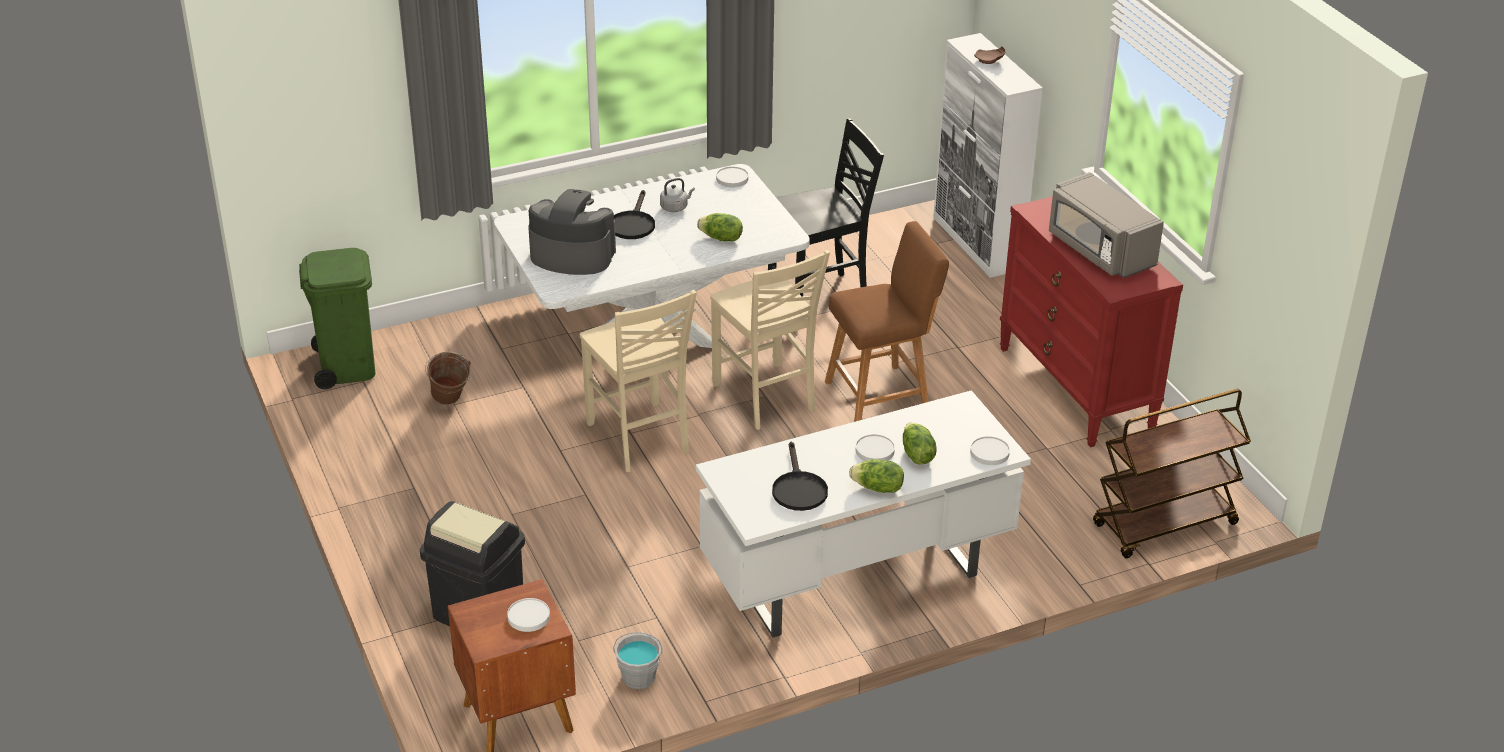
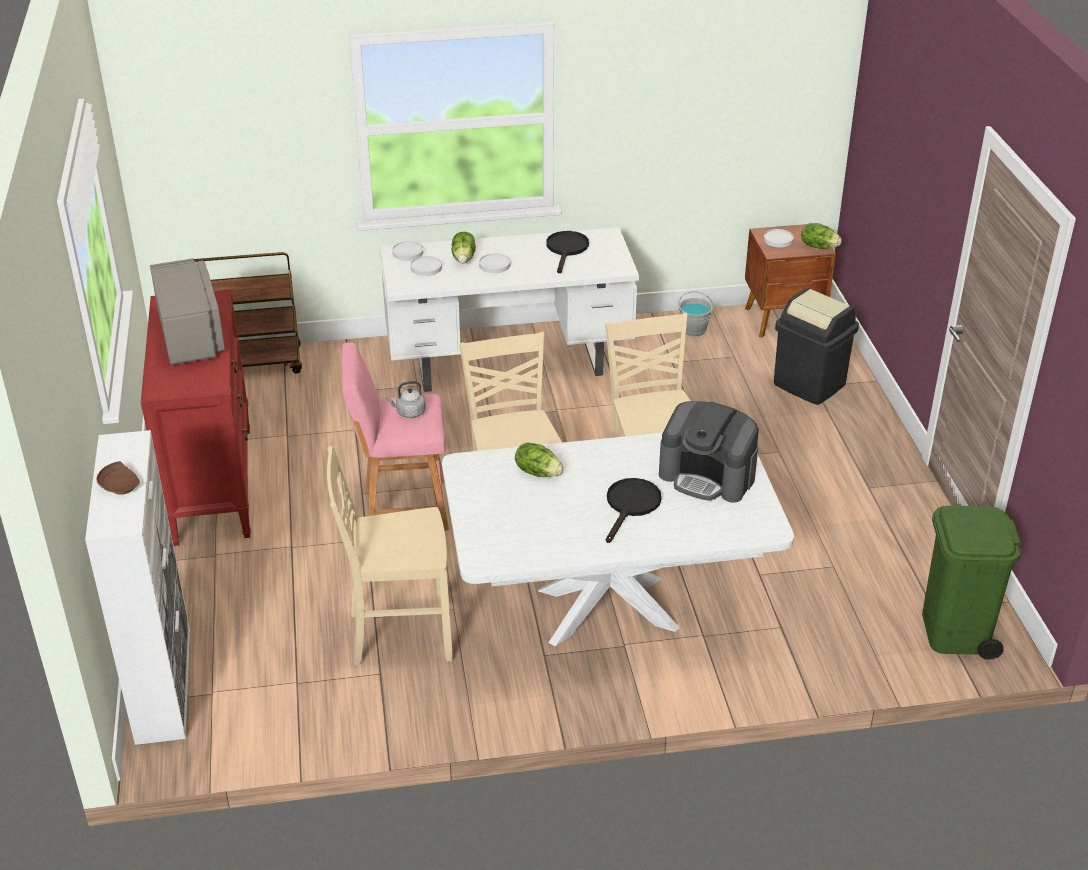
camera: 165 degrees left, 0 degrees up
brown bucket [425,352,471,405] -> none
grey kettle [660,178,695,212] -> grey kettle moved to [387,381,426,418]
white plate [716,166,749,187] -> white plate moved to [410,256,442,276]
black chair [768,118,884,296] -> beige chair [327,446,453,666]
brown stool [825,221,949,422] -> pink stool [342,342,449,531]
lettuce [849,460,904,493] -> lettuce moved to [801,223,842,249]

